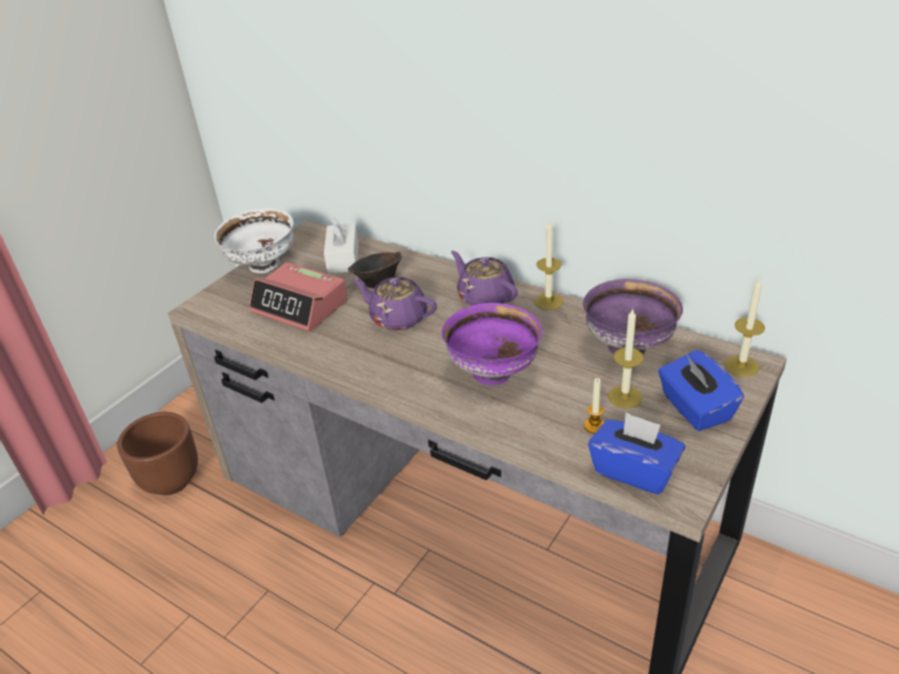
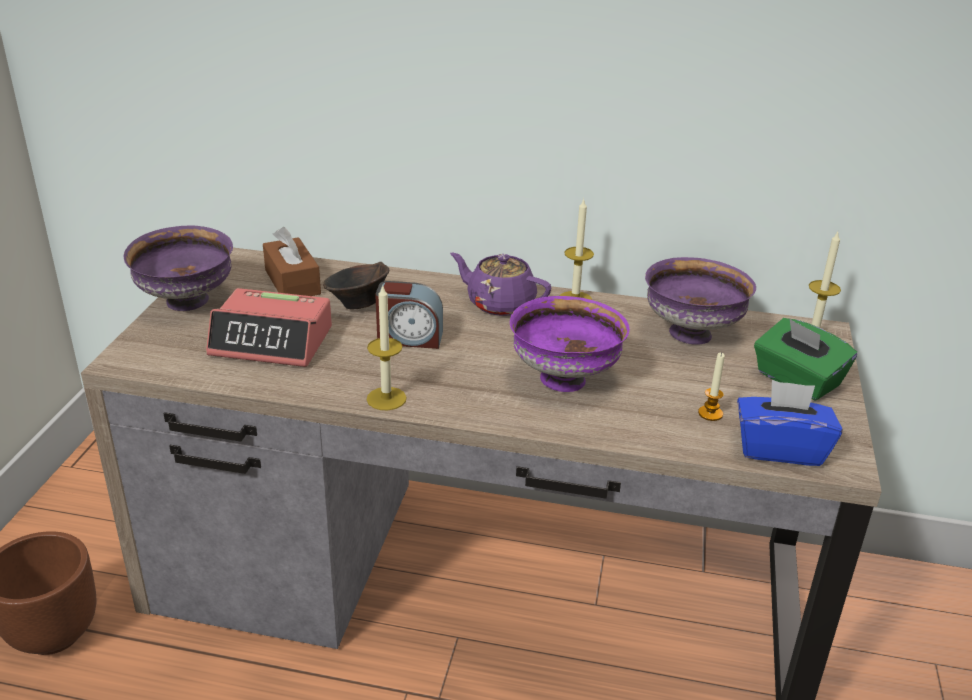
camera: 25 degrees left, 5 degrees down
white bowl [214,208,294,273] -> purple bowl [124,226,233,311]
white tissue box [324,217,359,274] -> brown tissue box [263,227,321,296]
purple teapot [352,277,437,330] -> alarm clock [375,281,443,349]
candle [608,308,644,408] -> candle moved to [367,284,407,410]
blue tissue box [658,350,744,431] -> green tissue box [754,318,857,401]

